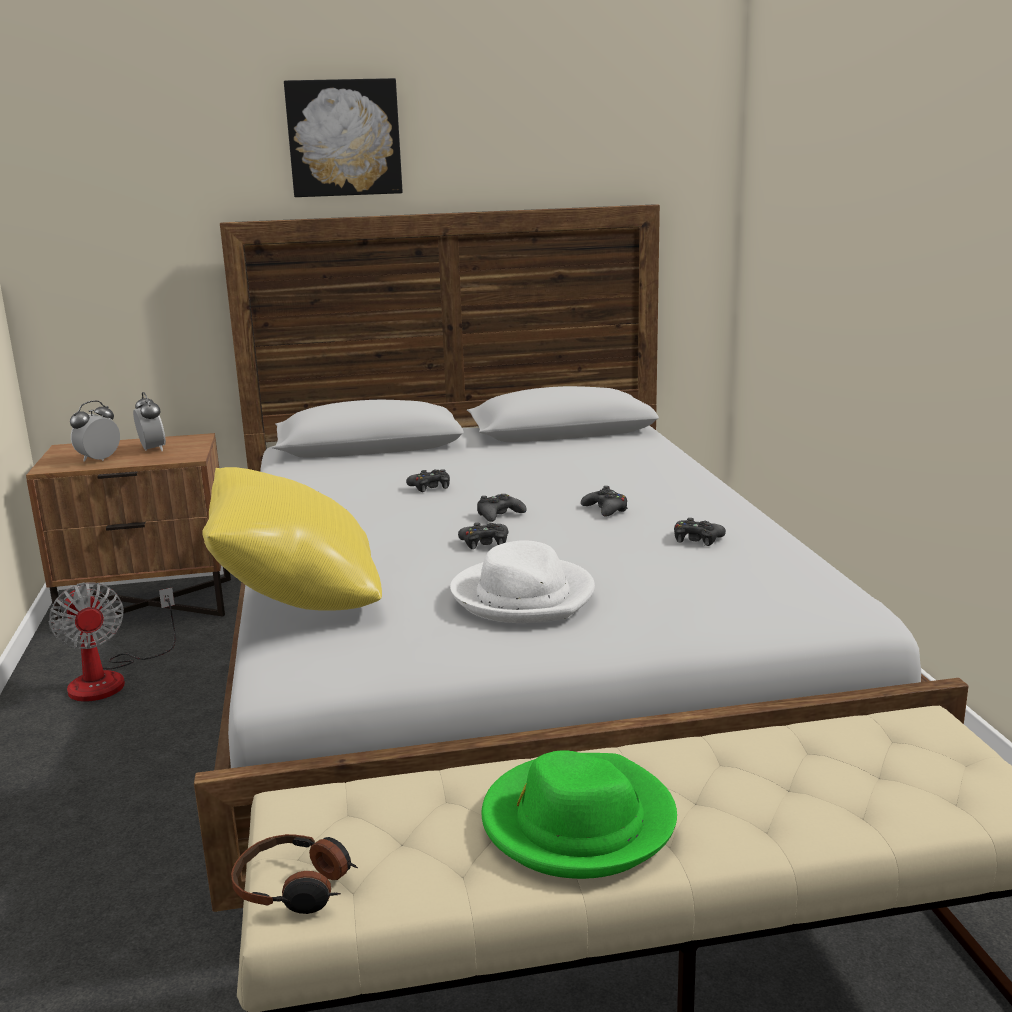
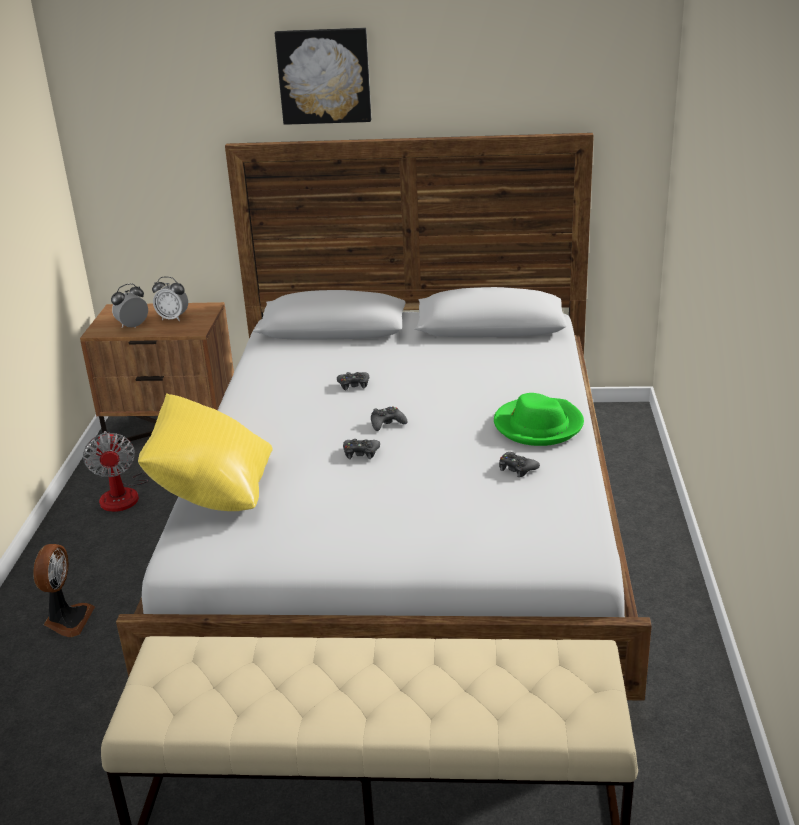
camera: 15 degrees right, 10 degrees up
alarm clock [133,392,166,451] -> alarm clock turned 120 degrees clockwise [152,276,188,321]
headphones [231,834,358,914] -> none
white hat [450,540,595,623] -> none
green hat [481,750,677,879] -> green hat moved to [494,393,584,446]
black game controller [581,486,628,517] -> none
none -> fan [33,544,95,637]

